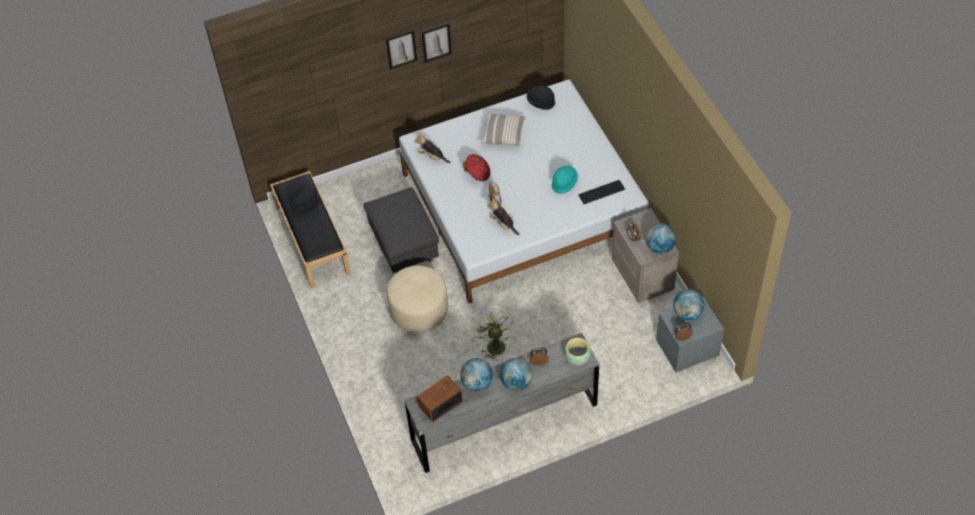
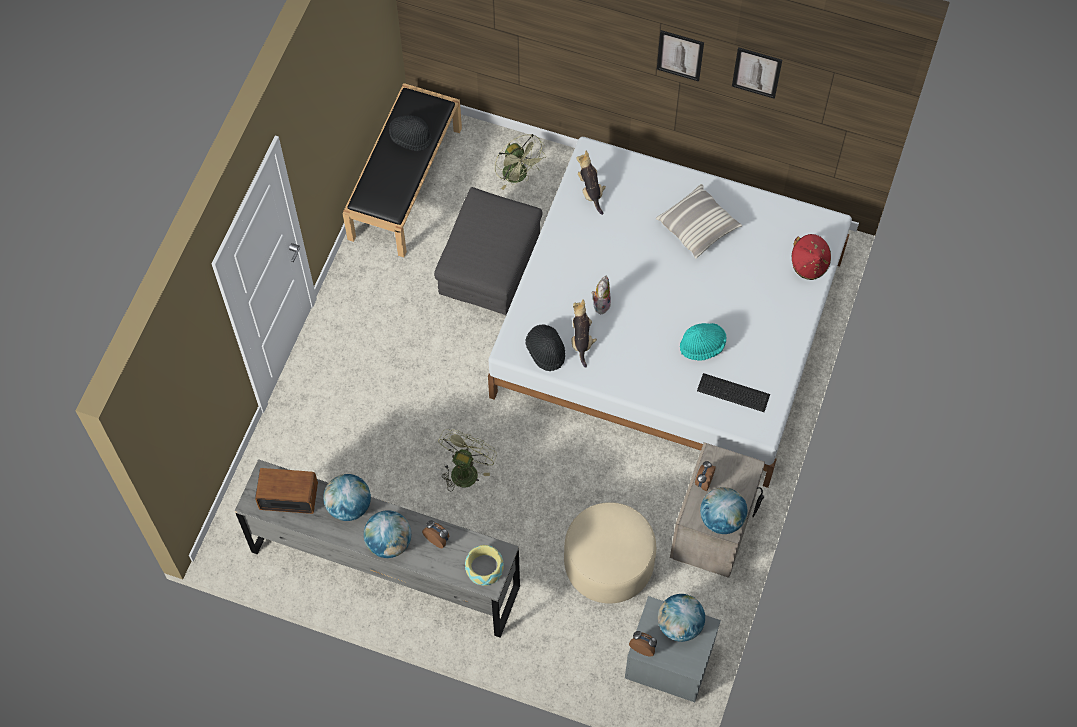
camera: 40 degrees right, 10 degrees up
picture [386,30,417,70] -> picture moved to [732,47,782,99]
beige ottoman [387,266,448,333] -> beige ottoman moved to [564,502,656,604]
red hat [463,154,491,181] -> red hat moved to [792,234,831,280]
black hat [527,86,556,110] -> black hat moved to [526,325,565,371]
none -> green fan [495,134,546,190]

